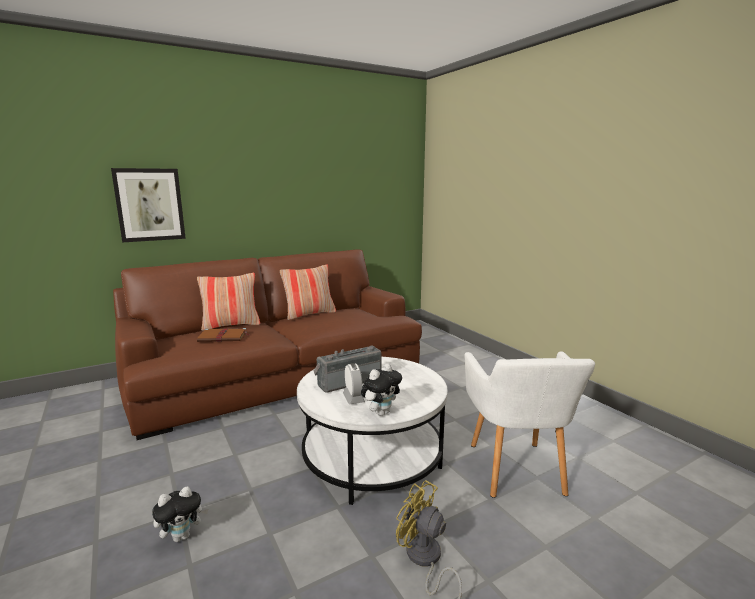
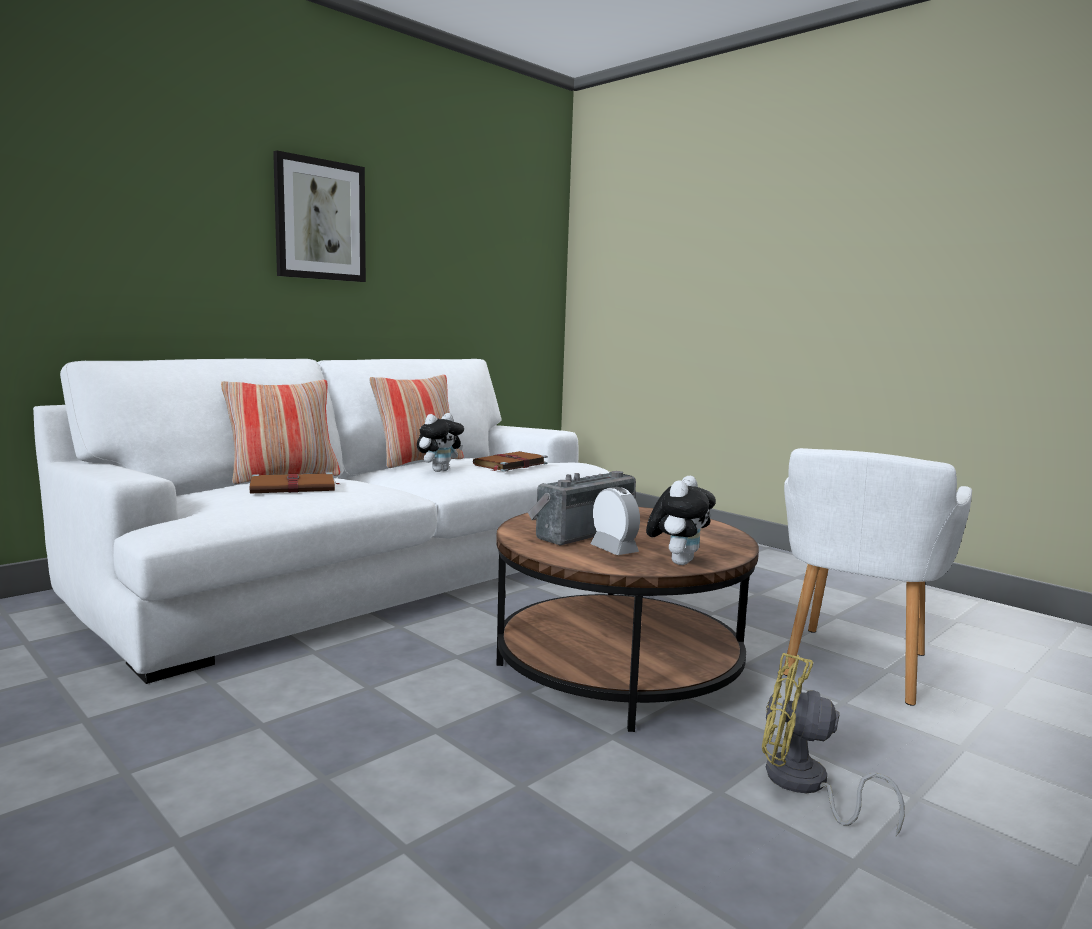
camera: 15 degrees left, 5 degrees down
picture [111,168,186,243] -> picture moved to [273,150,366,282]
brown sofa [113,249,422,440] -> white sofa [33,359,609,684]
plush toy [152,486,208,542] -> plush toy moved to [417,413,464,472]
white coffee table [297,357,448,505] -> brown coffee table [496,507,759,732]
white armchair [464,351,595,498] -> white armchair turned 45 degrees clockwise [783,448,972,706]
none -> brown book [473,451,548,472]

